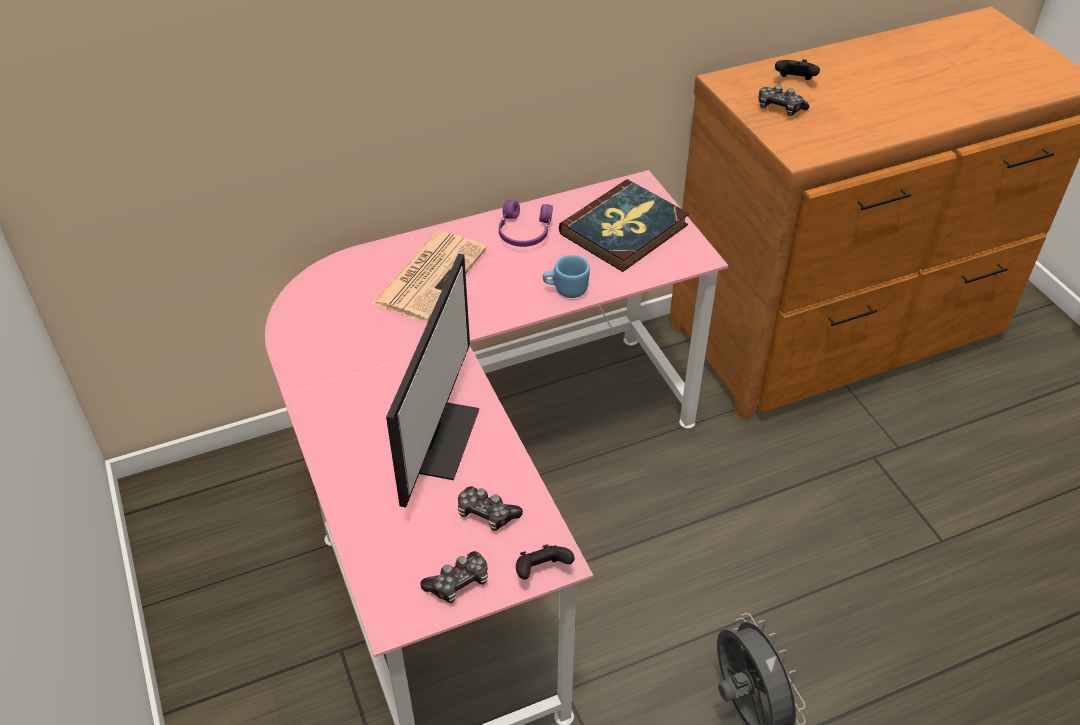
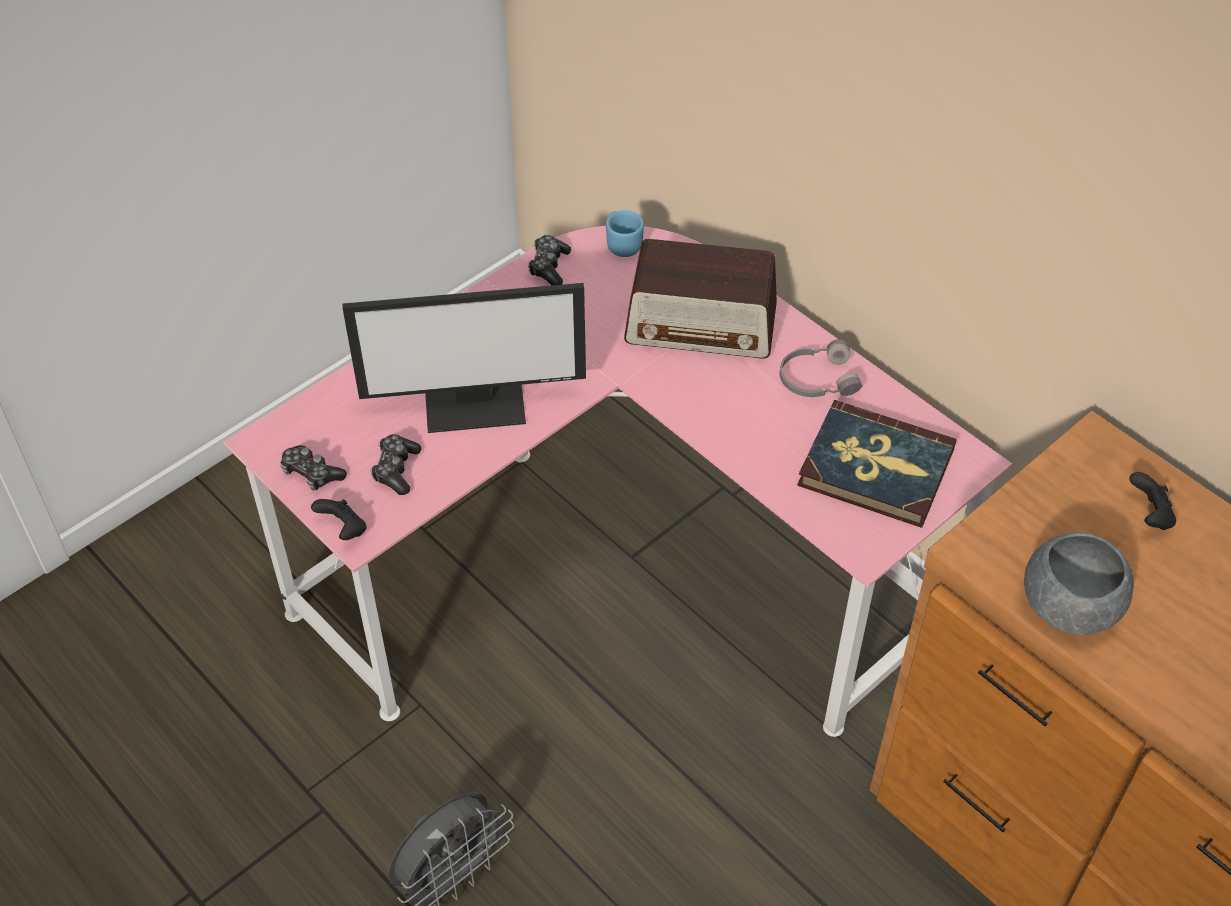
camera: 70 degrees right, 5 degrees up
newspaper [372,231,487,322] -> radio [624,239,777,359]
purple headphones [499,200,553,247] -> grey headphones [780,339,862,397]
blue mug [543,255,590,298] -> blue mug moved to [606,210,644,257]
game controller [758,85,809,116] -> game controller moved to [528,235,571,286]
none -> grey bowl [1024,533,1134,635]

